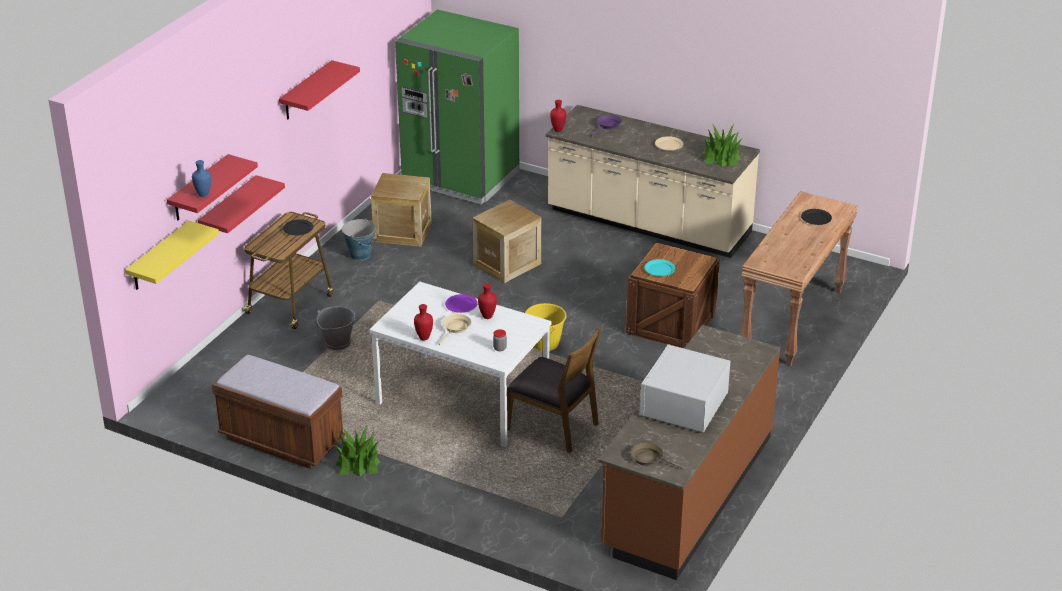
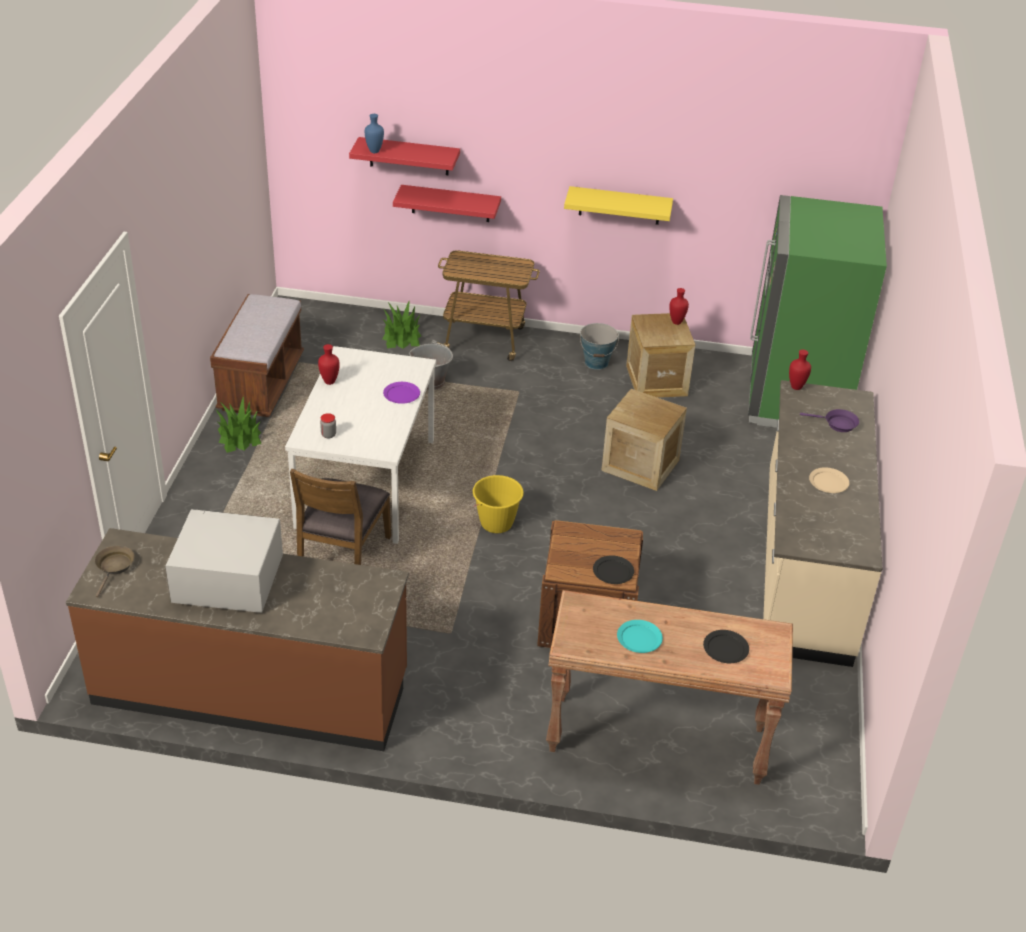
camera: 70 degrees right, 5 degrees up
yellow shelf [125,221,219,290] -> yellow shelf moved to [564,186,673,225]
red shelf [279,60,360,120] -> none
black plate [283,219,314,235] -> black plate moved to [593,555,634,584]
beige frying pan [438,314,471,345] -> none
red vase [478,283,497,319] -> red vase moved to [669,288,689,325]
turquoise plate [645,259,675,276] -> turquoise plate moved to [617,620,663,653]
potted plant [702,124,743,167] -> potted plant moved to [382,300,421,349]

